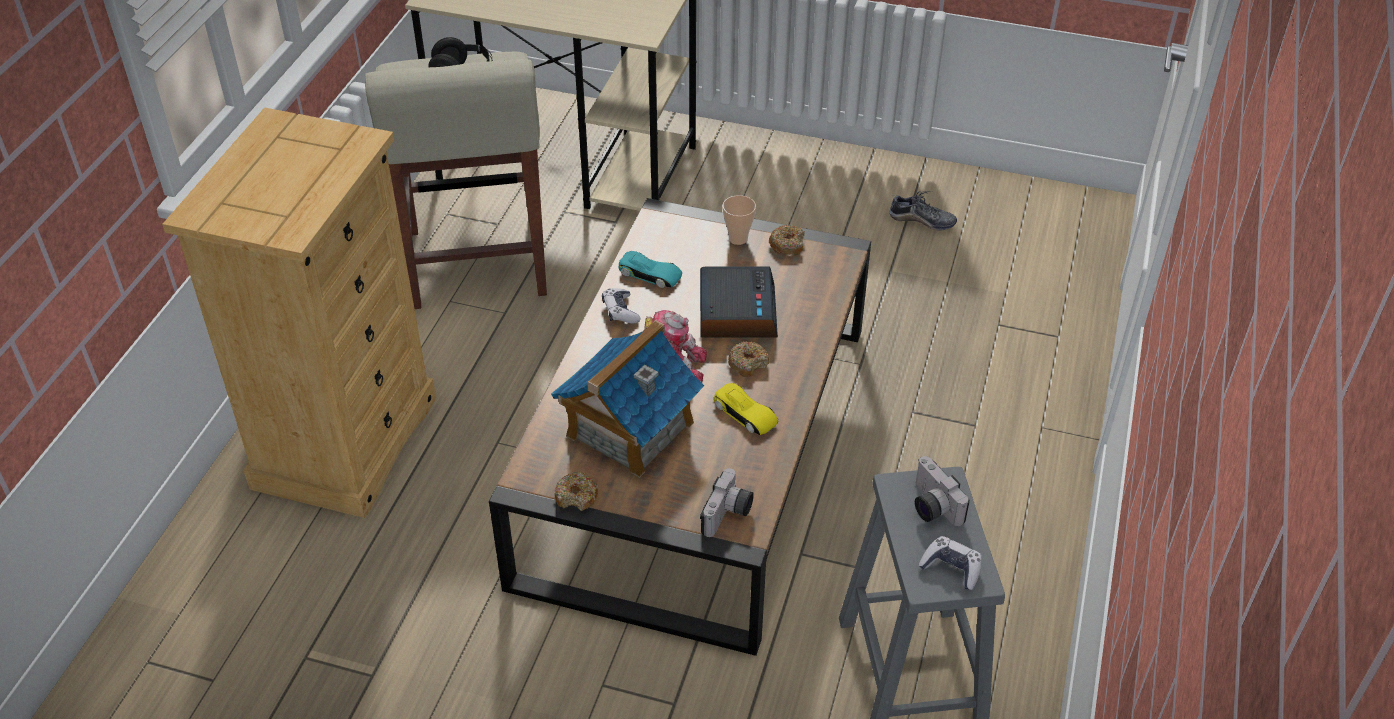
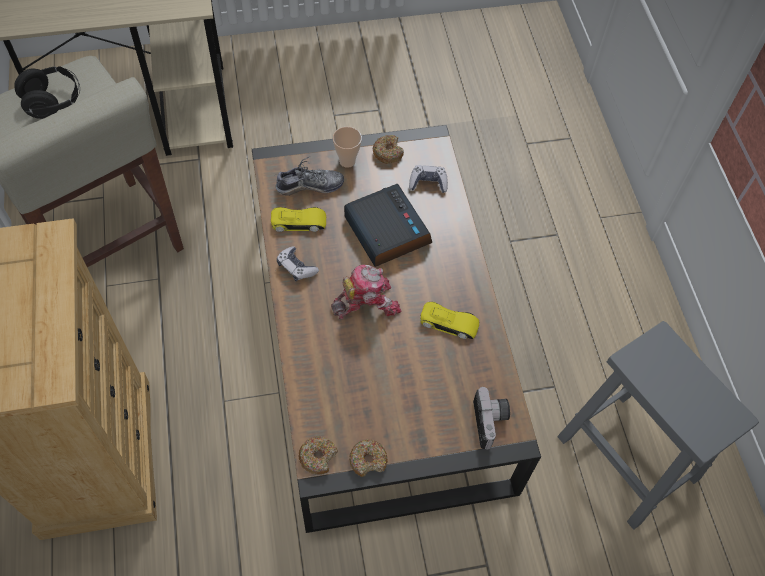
camera: 30 degrees left, 15 degrees up
toy house [551,320,704,478] -> none
turquoise toy car [618,251,682,288] -> yellow toy car [271,207,326,232]
donut [728,342,769,377] -> donut moved to [299,436,338,475]
shoe [889,191,957,230] -> shoe moved to [276,156,344,196]
camera [915,456,970,526] -> none
game controller [919,536,982,590] -> game controller moved to [409,165,448,193]

